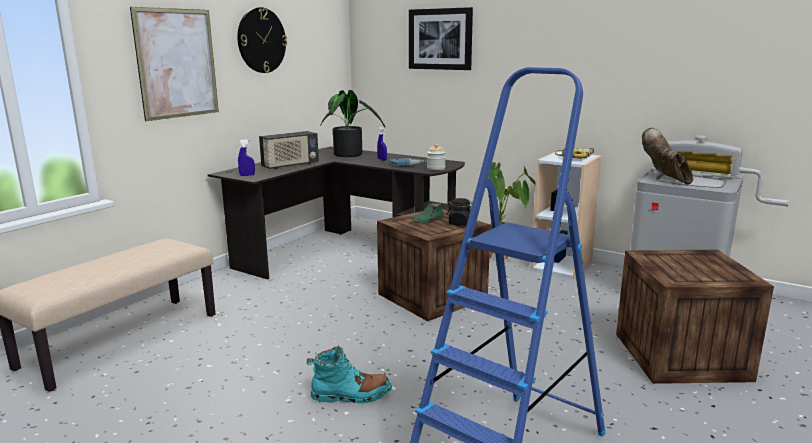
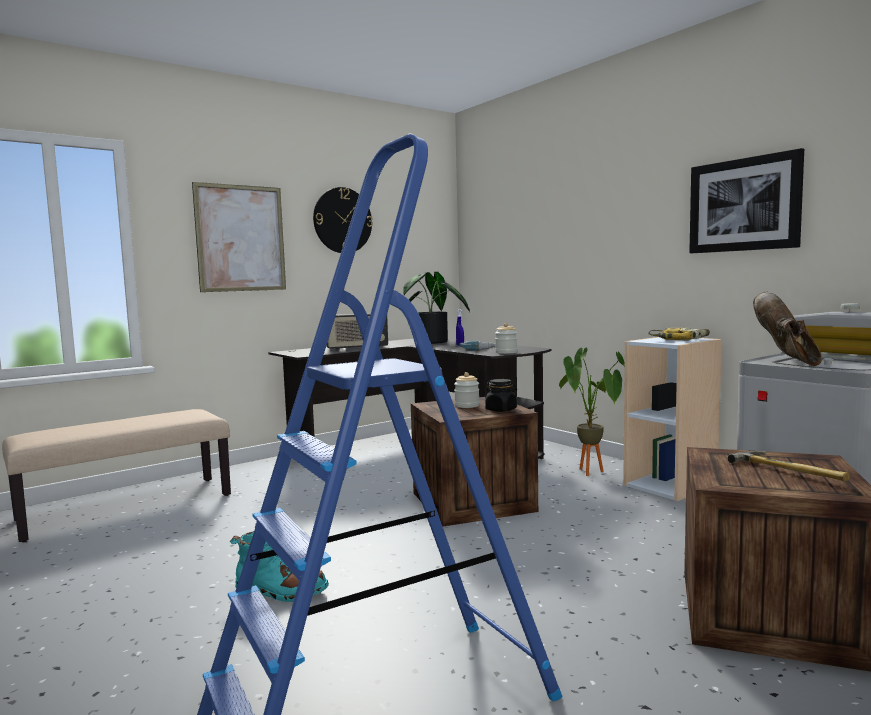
camera: 20 degrees right, 10 degrees down
blue spray bottle [238,139,255,176] -> none
picture [409,7,473,70] -> picture moved to [689,148,804,253]
green shoe [411,203,444,223] -> jar [454,372,480,408]
none -> hammer [727,451,850,481]

